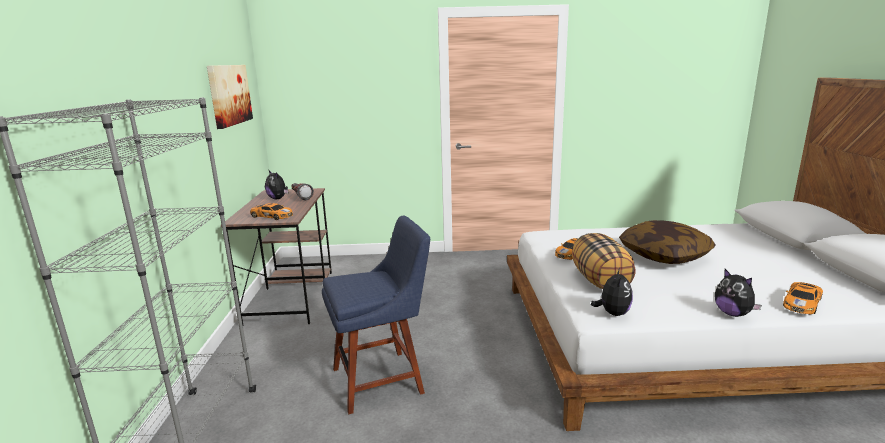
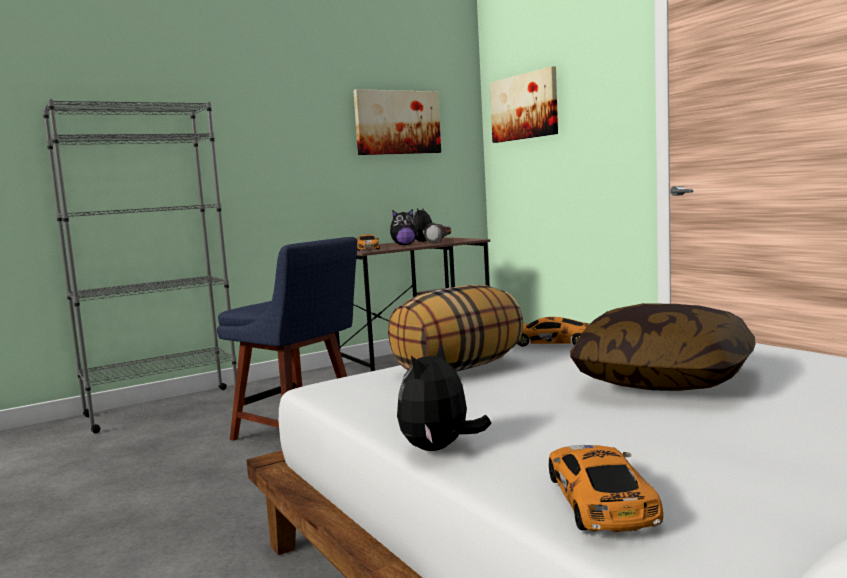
camera: 60 degrees right, 10 degrees down
plush toy [591,268,633,316] -> plush toy moved to [390,209,418,245]
toy car [783,282,823,315] -> toy car turned 75 degrees clockwise [549,445,663,532]
none -> picture [490,66,558,143]

